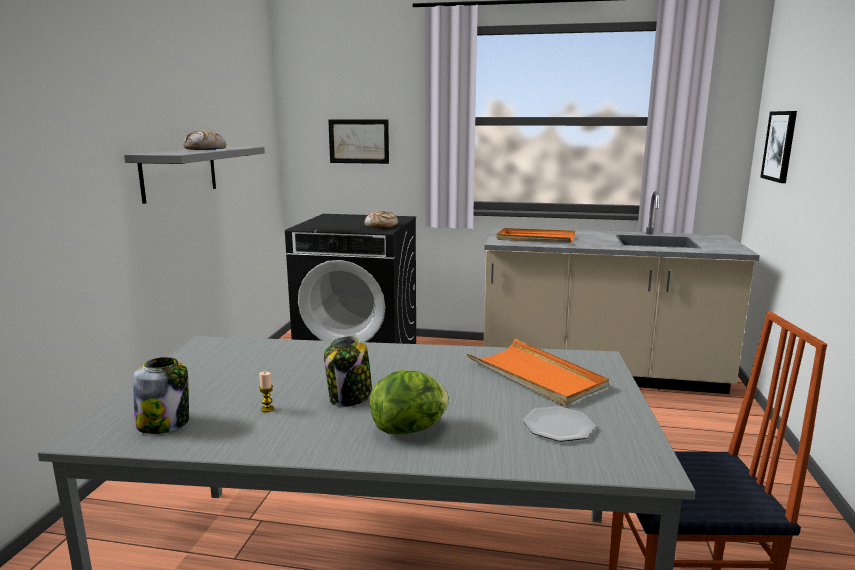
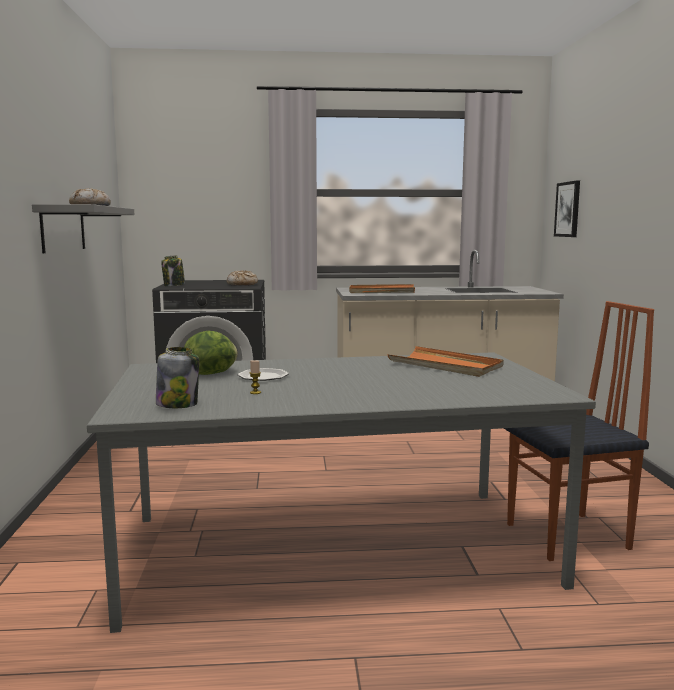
camera: 15 degrees left, 5 degrees down
jar [324,336,373,407] -> jar moved to [161,255,185,286]
picture [328,119,389,164] -> none
lettuce [370,370,449,434] -> lettuce moved to [184,331,238,375]
plate [523,406,596,442] -> plate moved to [238,368,289,381]

